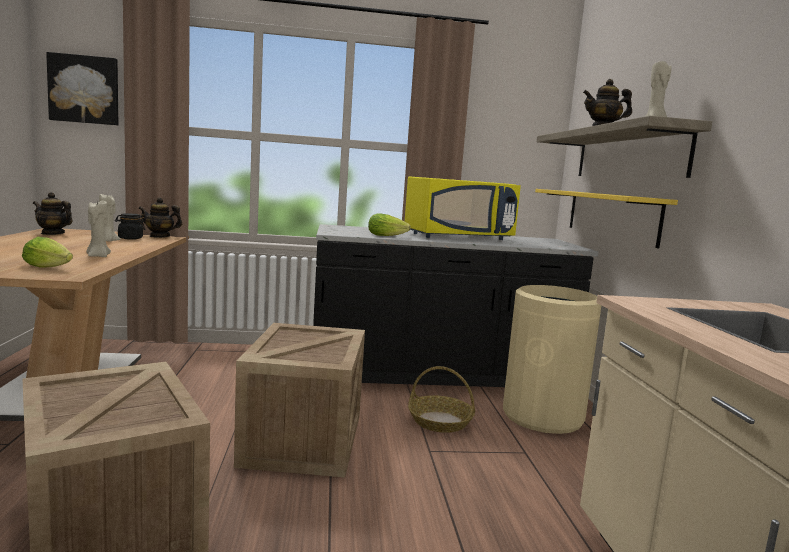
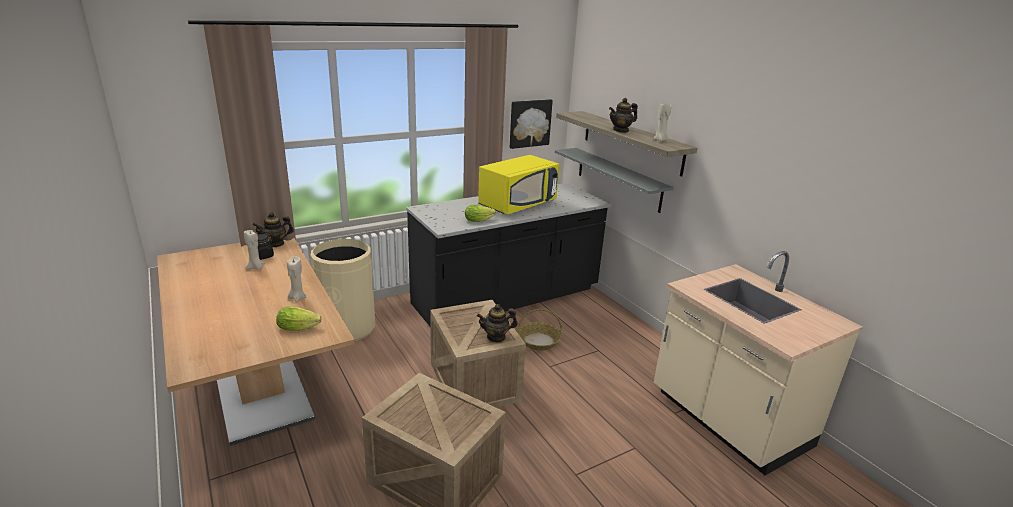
camera: 25 degrees left, 15 degrees up
teapot [33,192,73,235] -> teapot moved to [477,304,518,342]
picture [46,52,118,125] -> picture moved to [510,99,553,149]
beige trash can [503,285,601,434] -> beige trash can moved to [310,239,375,341]
yellow shelf [535,189,678,248] -> grey shelf [555,148,674,213]

